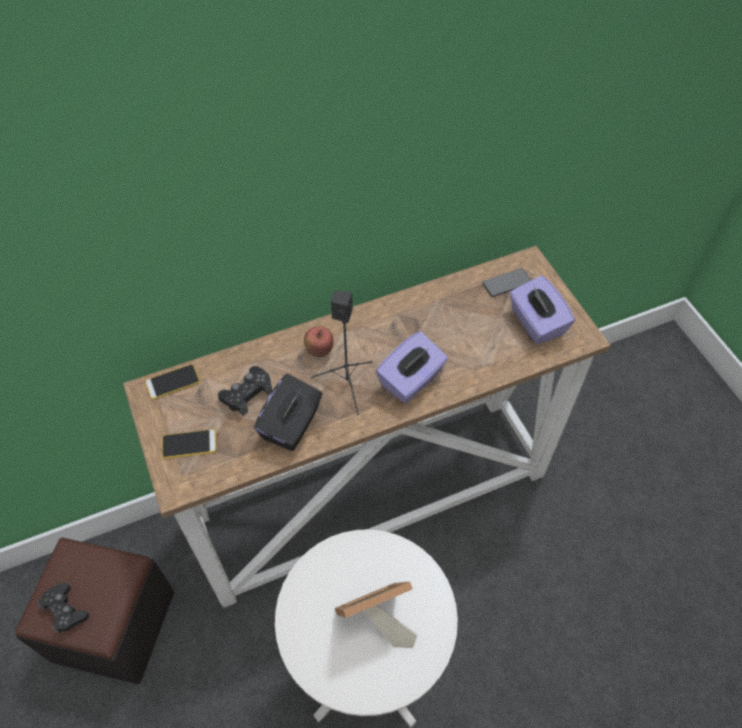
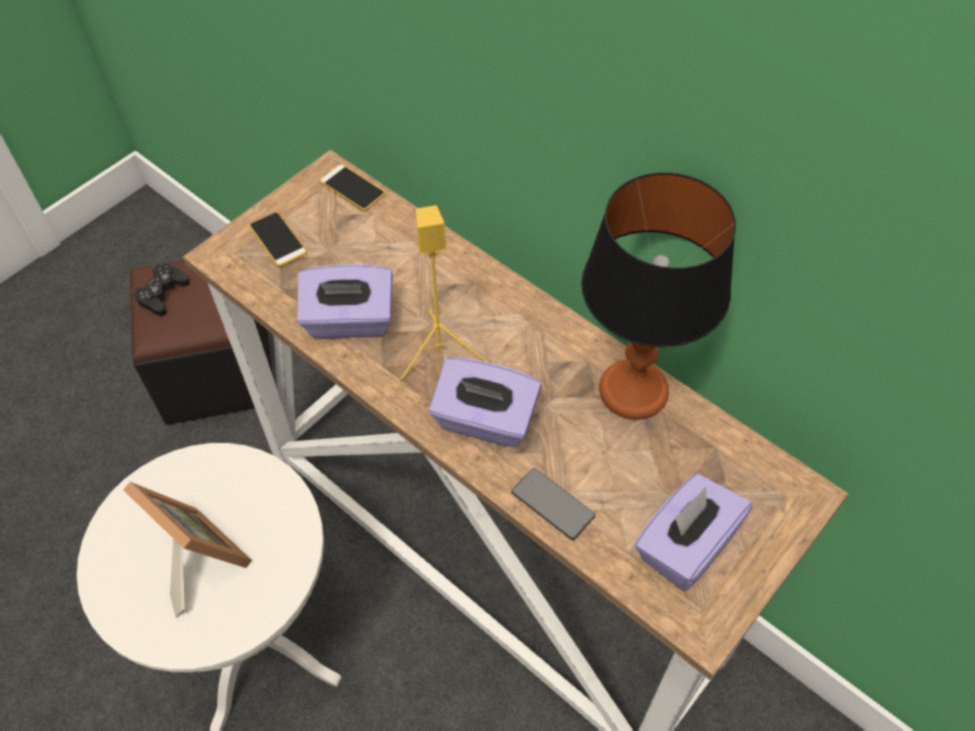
camera: 65 degrees right, 0 degrees up
black game controller [218,366,273,415] -> none
black tissue box [254,374,323,451] -> purple tissue box [297,264,393,338]
apple [304,327,333,357] -> none
black speaker [311,290,373,415] -> yellow speaker [399,205,488,383]
phone [482,268,531,297] -> phone moved to [512,468,595,540]
none -> table lamp [581,172,736,420]

